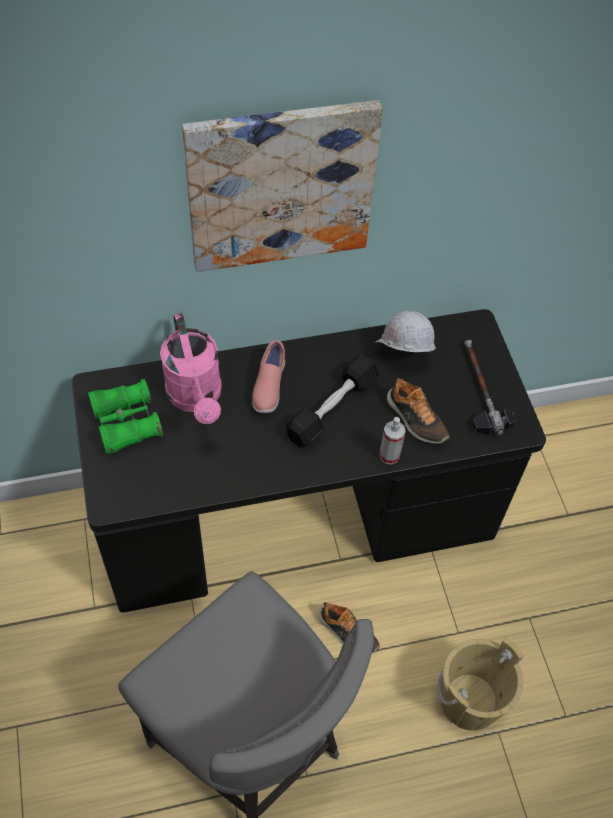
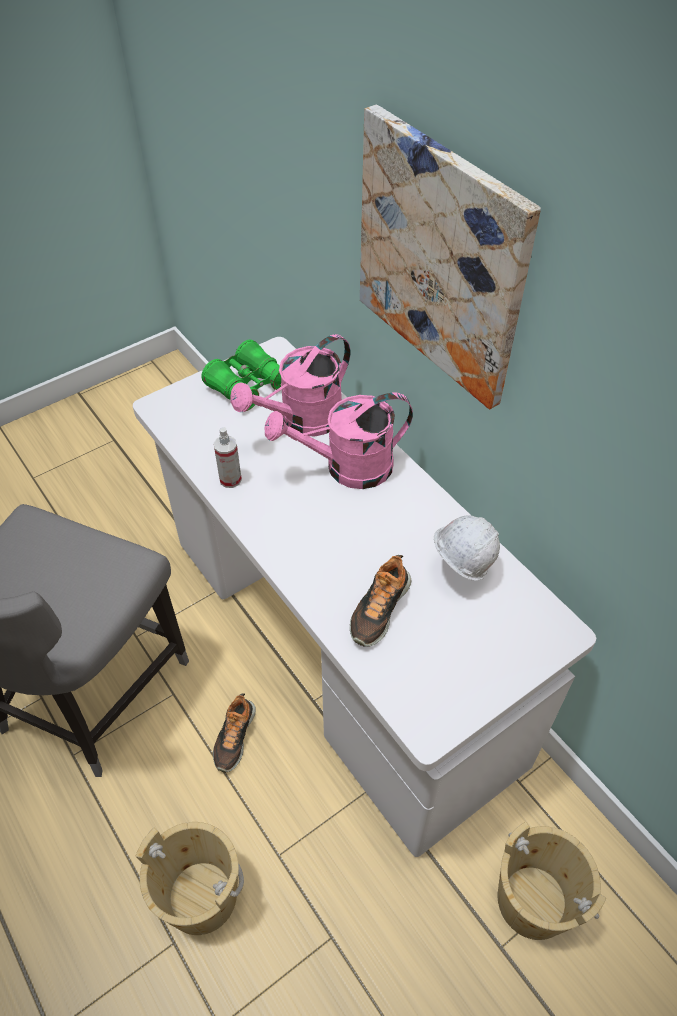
camera: 70 degrees right, 5 degrees down
black desk [72,309,546,613] -> white desk [133,337,596,857]
pink shoe [252,340,285,413] -> pink watering can [265,393,413,489]
black dumbbell [286,354,379,447] -> none
spray bottle [379,417,406,465] -> spray bottle moved to [213,427,242,488]
hammer [464,340,516,435] -> none
none -> beige bucket [498,822,606,940]

